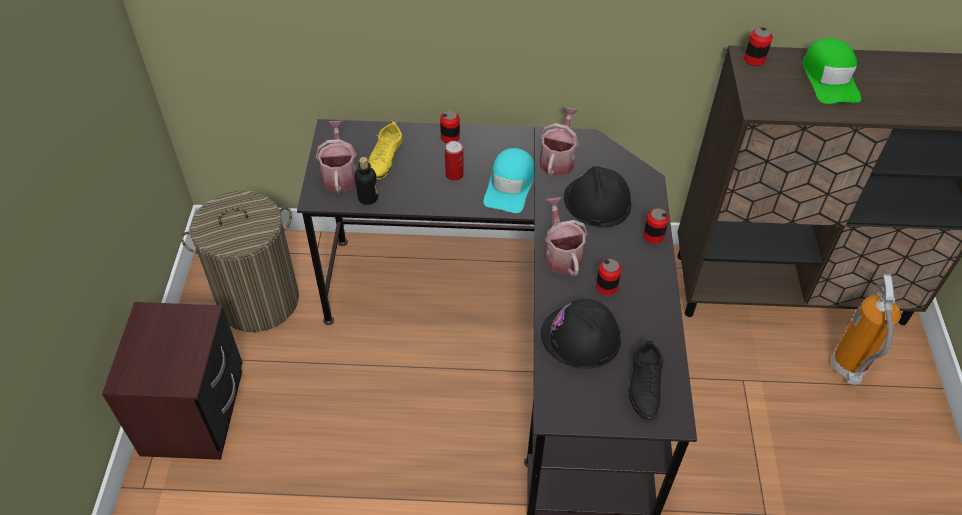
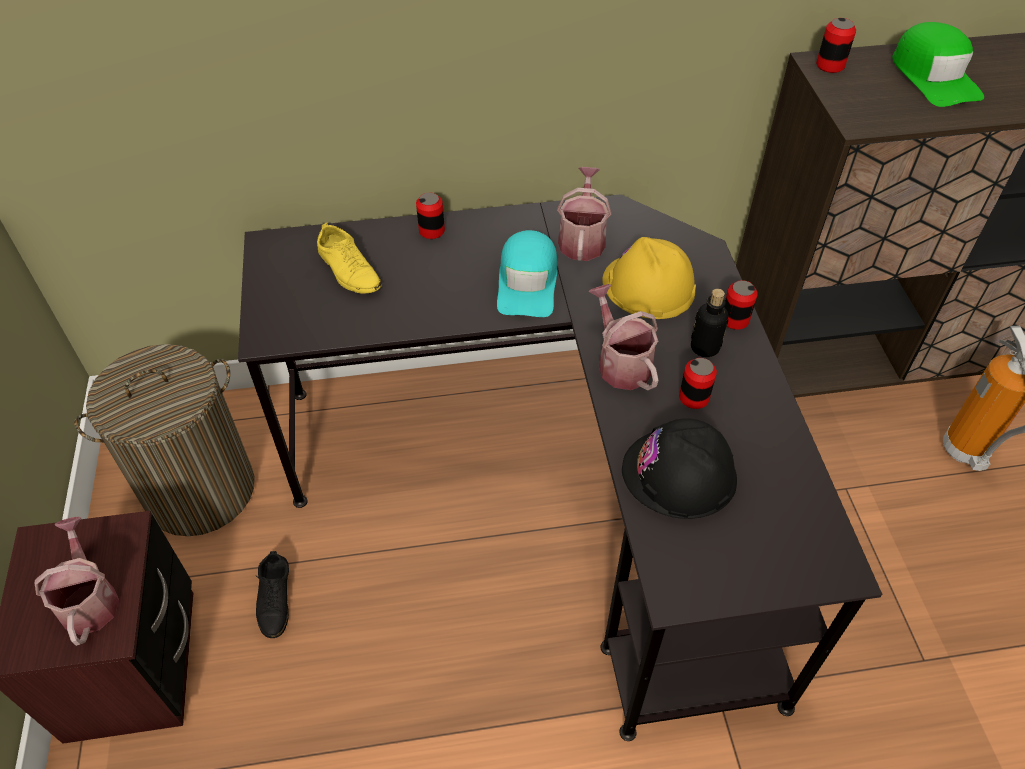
camera: 10 degrees left, 0 degrees up
watering can [316,121,357,193] -> watering can moved to [35,517,119,646]
bottle [355,157,378,205] -> bottle moved to [691,289,728,357]
yellow shoe [368,122,403,179] -> yellow shoe turned 45 degrees counterclockwise [317,223,382,293]
can [445,141,464,181] -> none
black hard hat [564,166,631,228] -> yellow hard hat [602,237,696,319]
black shoe [629,340,663,420] -> black shoe moved to [256,551,289,638]

